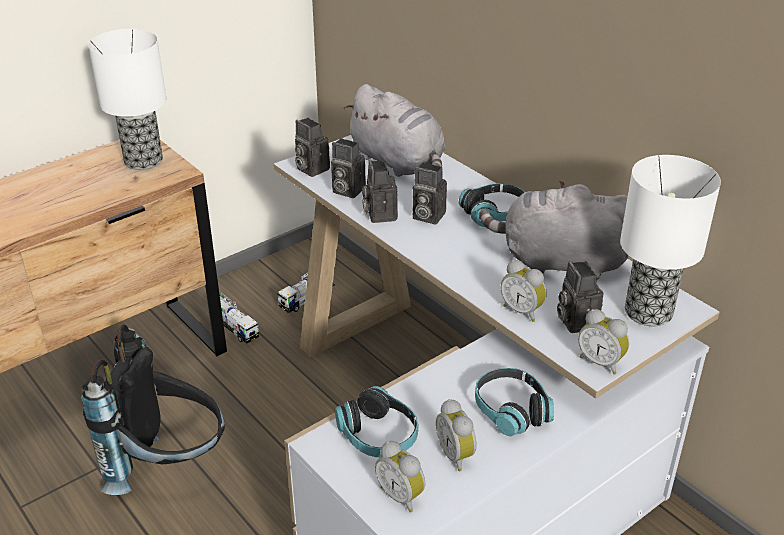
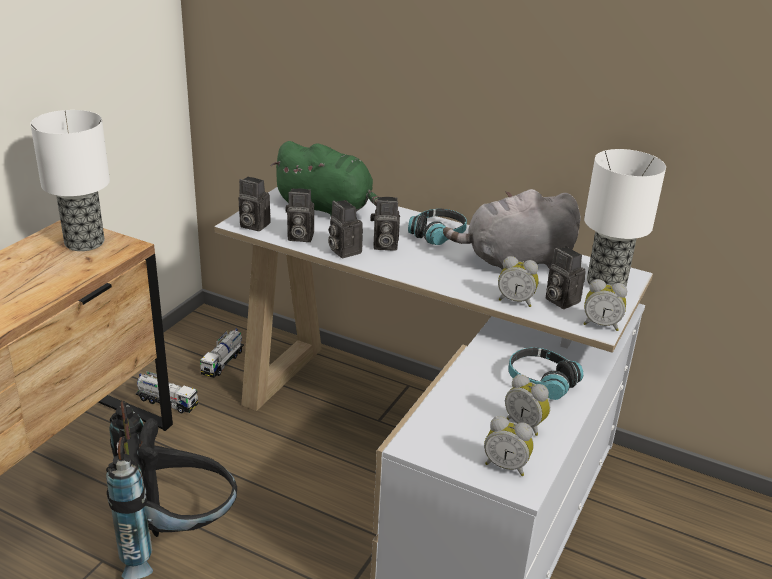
camera: 25 degrees left, 5 degrees down
headphones [335,386,419,457] -> none
grey plush toy [344,84,446,177] -> green plush toy [271,141,378,215]

